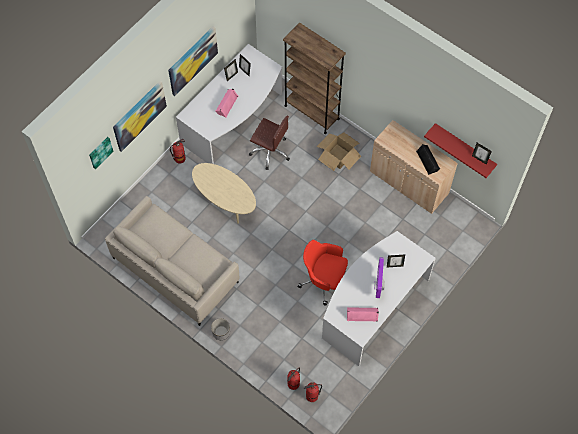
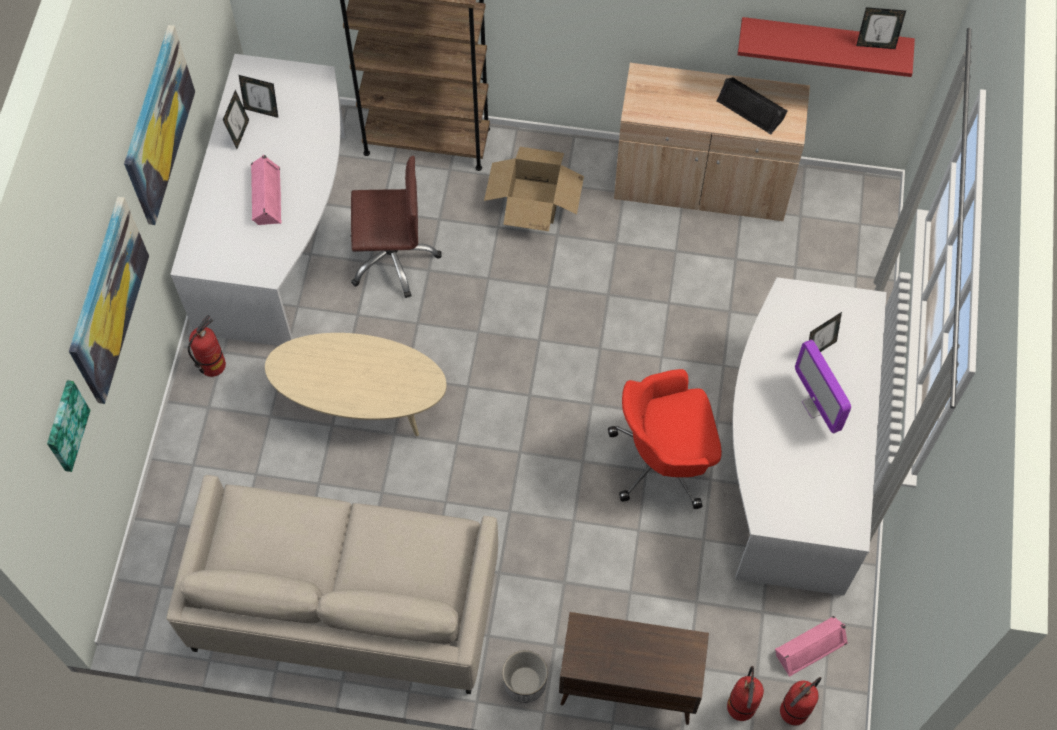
camera: 30 degrees left, 0 degrees up
pink speaker [347,307,379,322] -> pink speaker moved to [775,616,848,677]
none -> brown cabinet [559,612,709,725]

